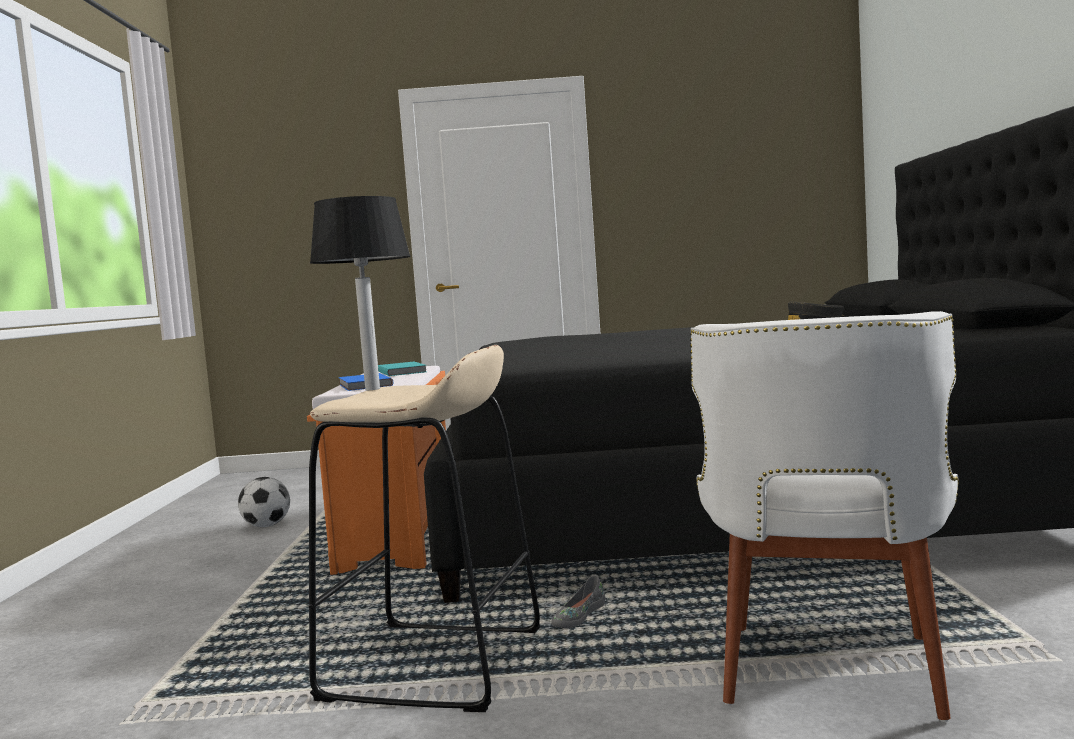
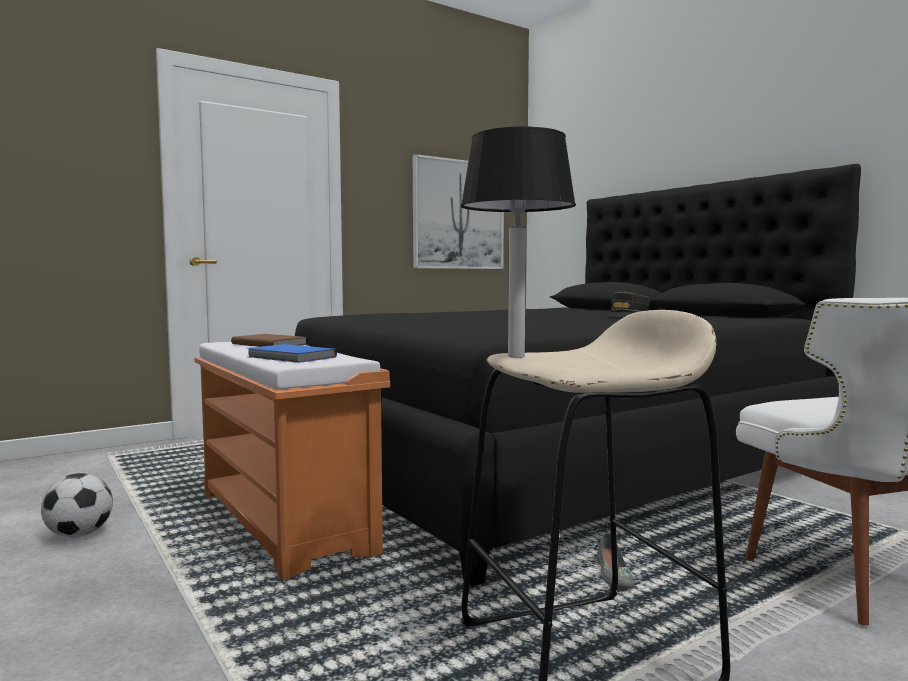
camera: 35 degrees left, 0 degrees up
turquoise book [378,362,426,376] -> brown book [231,334,307,347]
none -> picture [413,154,504,269]

